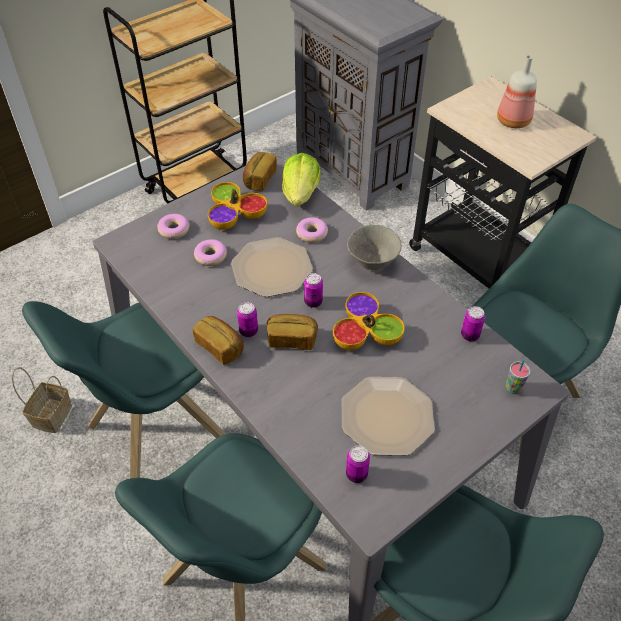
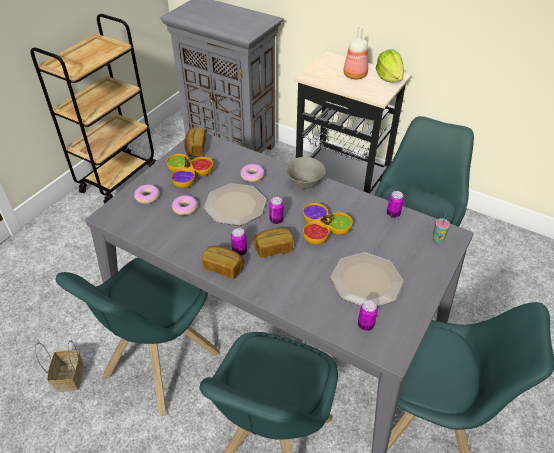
camera: 20 degrees left, 5 degrees down
lettuce [282,153,321,206] -> lettuce moved to [376,49,404,82]

